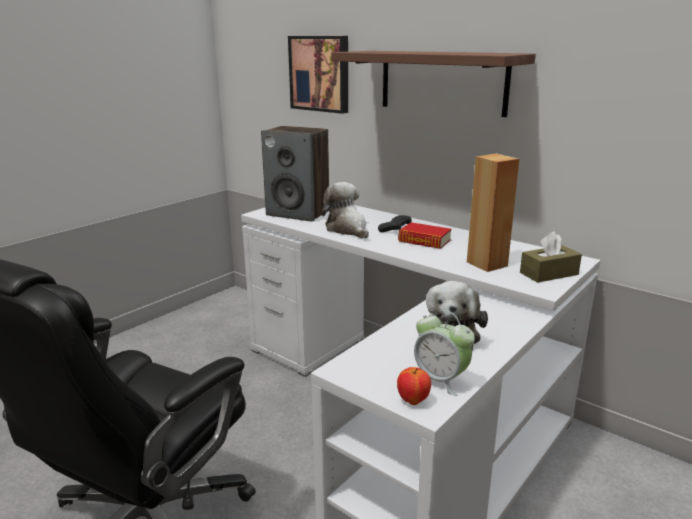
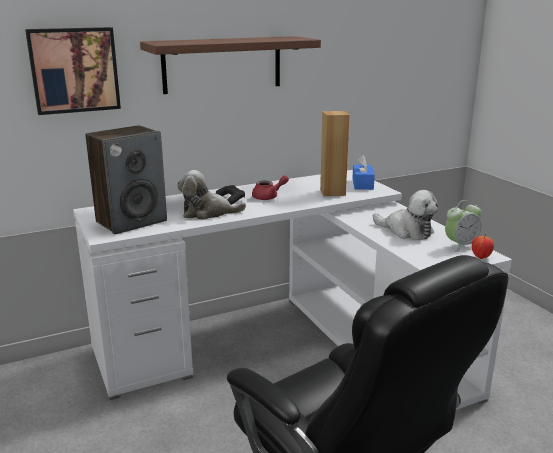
camera: 65 degrees left, 0 degrees up
book [398,222,451,249] -> red teapot [252,175,289,200]
brown tissue box [520,231,582,283] -> blue tissue box [352,155,375,190]

